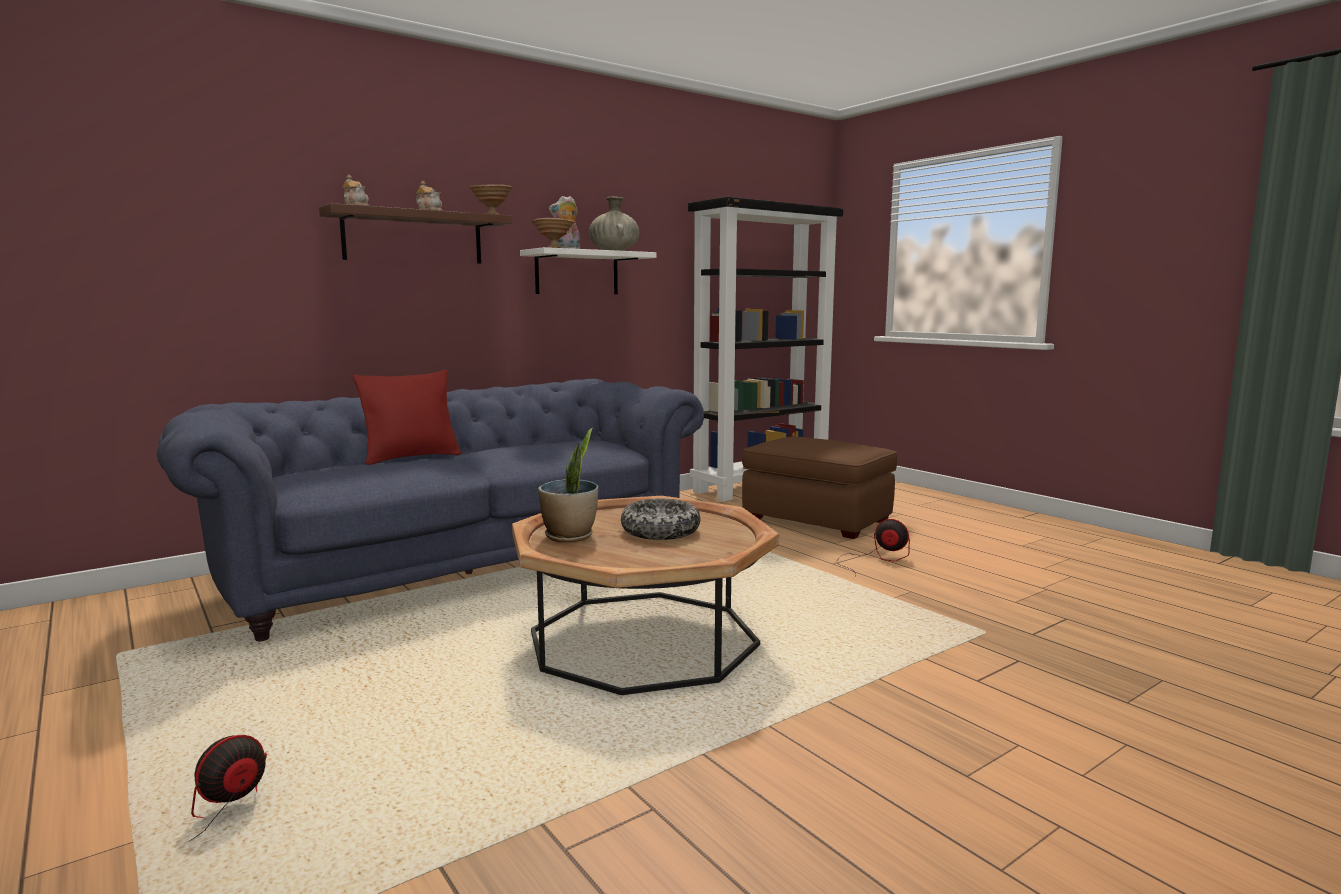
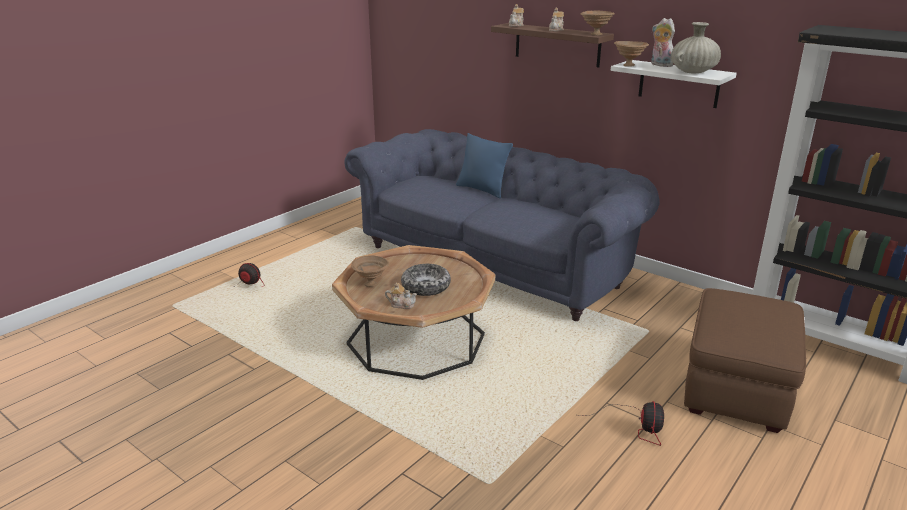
camera: 75 degrees right, 15 degrees up
red pillow [353,370,461,465] -> blue pillow [456,133,513,198]
potted plant [538,428,598,543] -> none
none -> brown bowl [351,255,389,287]
none -> teapot [385,283,417,309]

